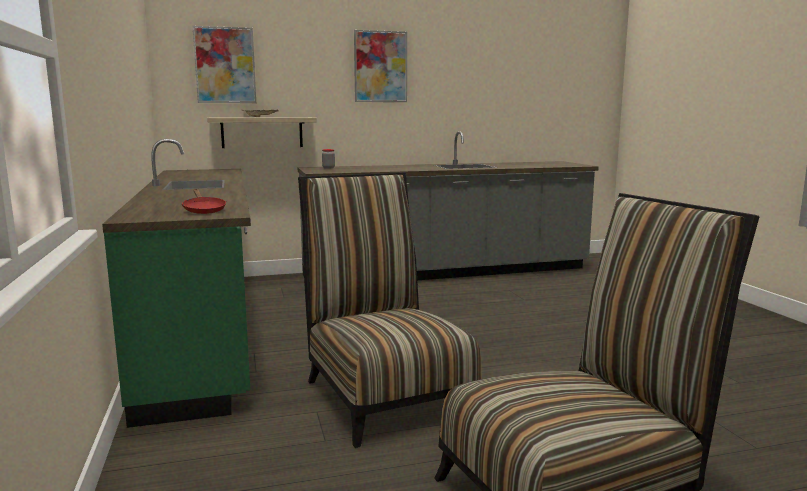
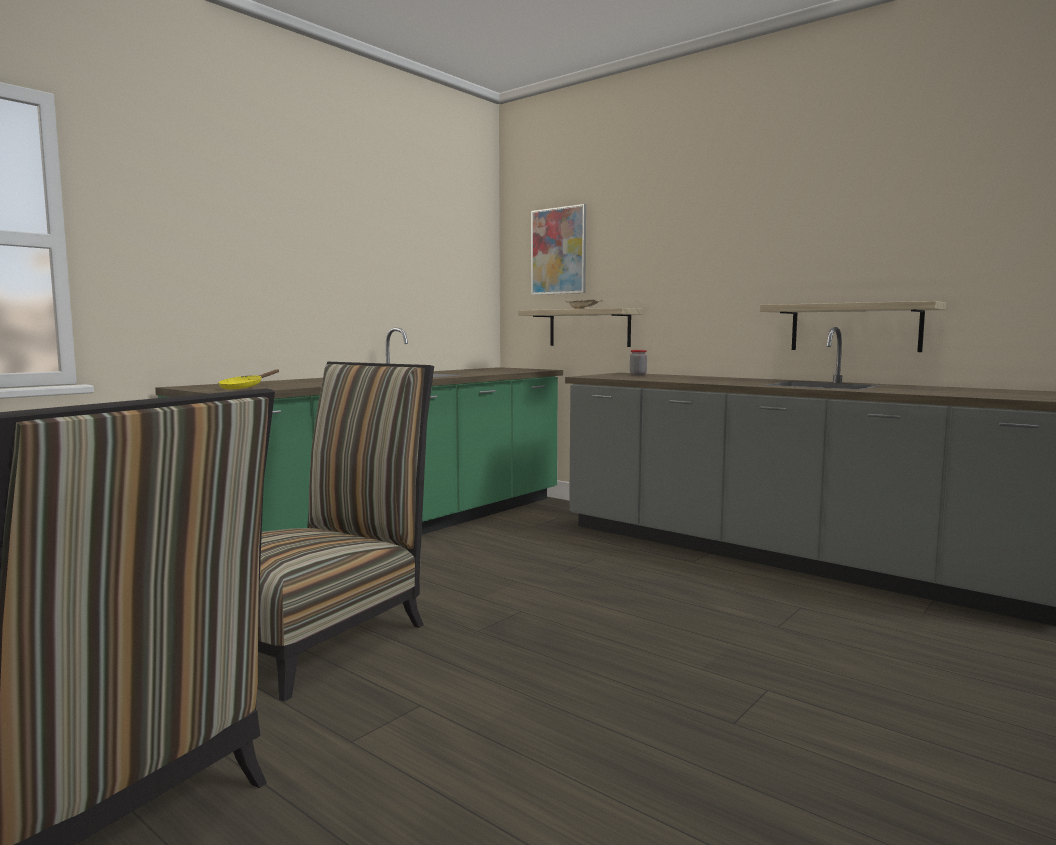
camera: 55 degrees right, 5 degrees down
red frying pan [182,189,226,214] -> yellow frying pan [218,369,279,389]
picture [354,30,407,102] -> none
none -> shelf [760,301,946,352]

